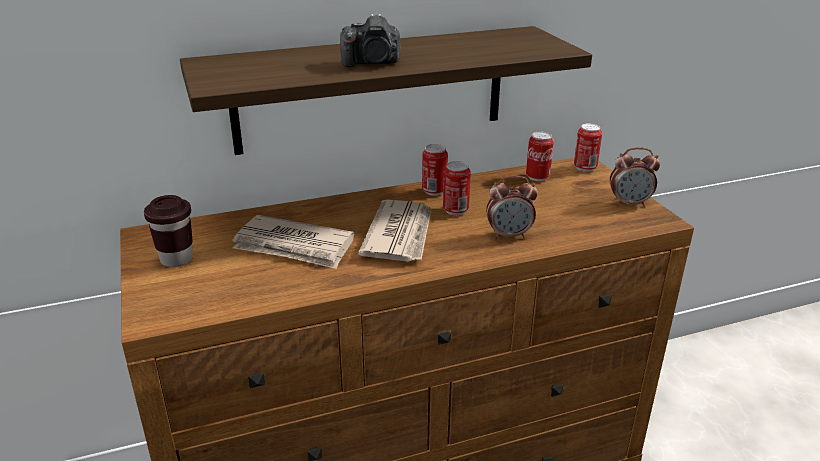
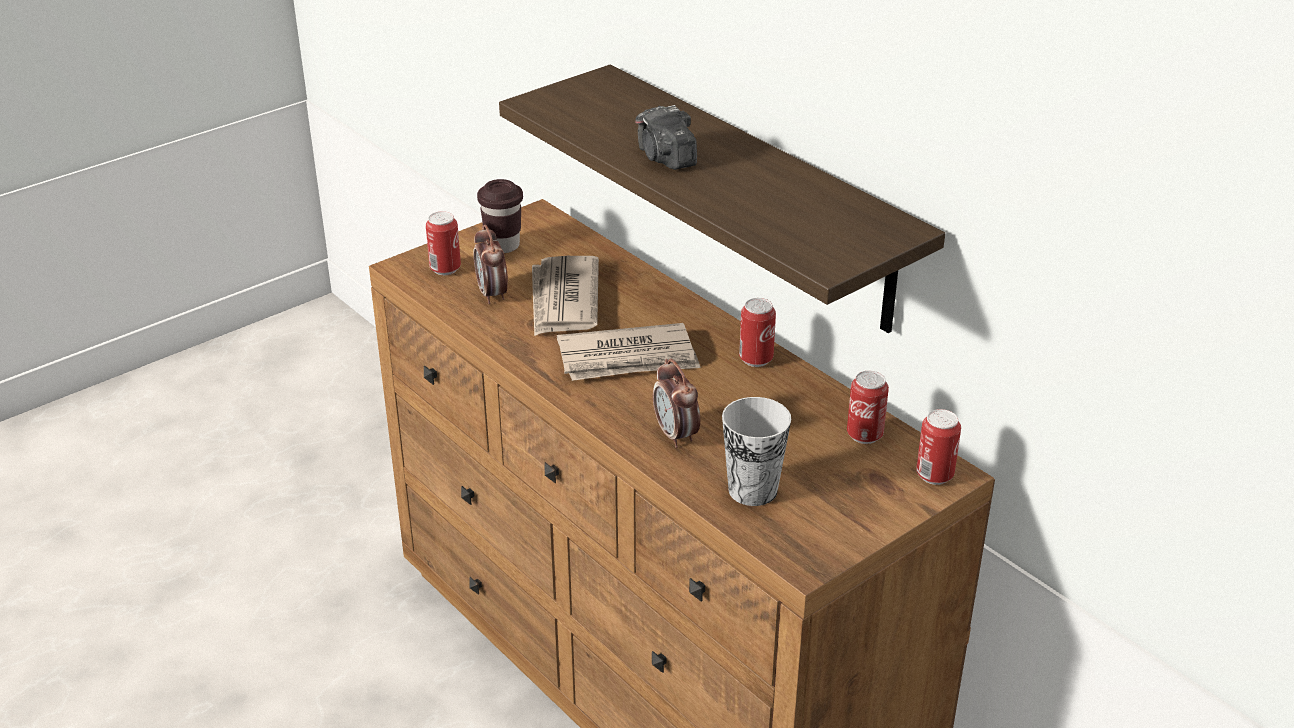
camera: 70 degrees right, 5 degrees up
can [443,161,471,215] -> can moved to [426,211,461,275]
alarm clock [610,147,660,207] -> alarm clock moved to [473,224,508,304]
none -> cup [722,397,791,506]

